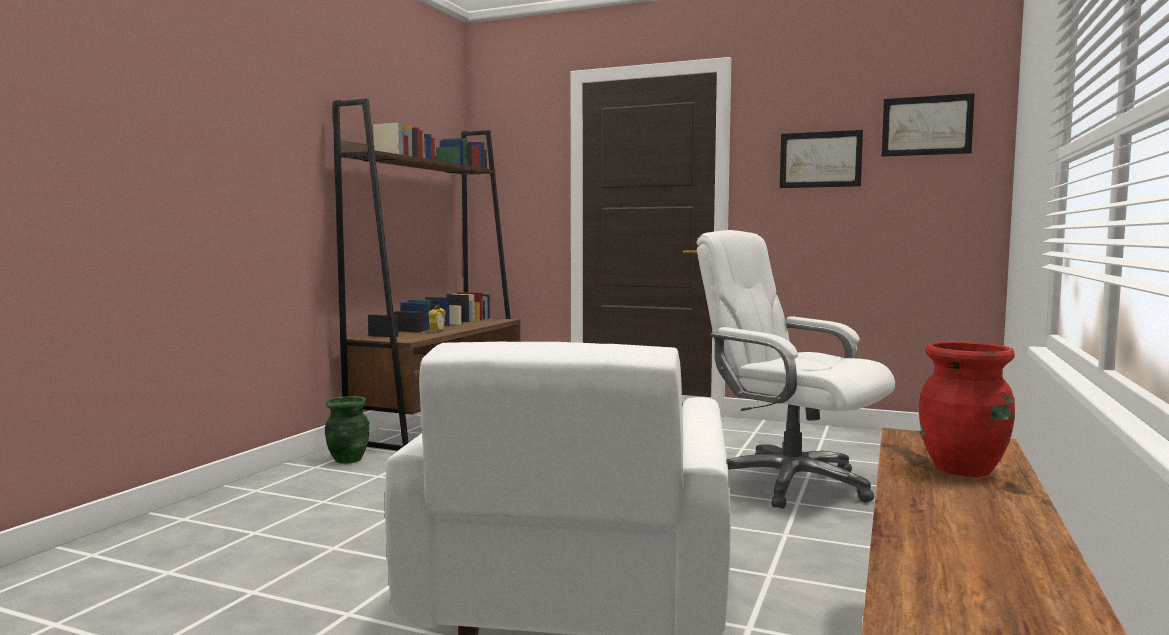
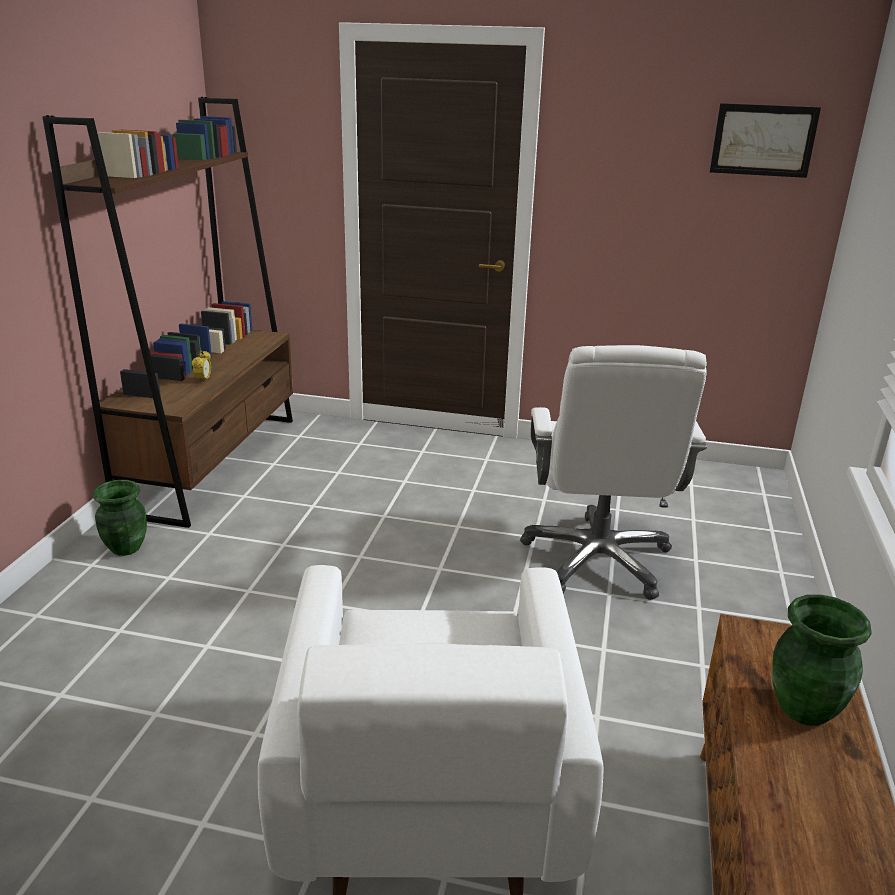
camera: 10 degrees left, 20 degrees up
white office chair [697,230,895,509] -> white office chair turned 120 degrees counterclockwise [520,345,707,600]
picture [780,130,863,188] -> none
red vase [919,341,1015,477] -> green vase [772,594,872,726]

